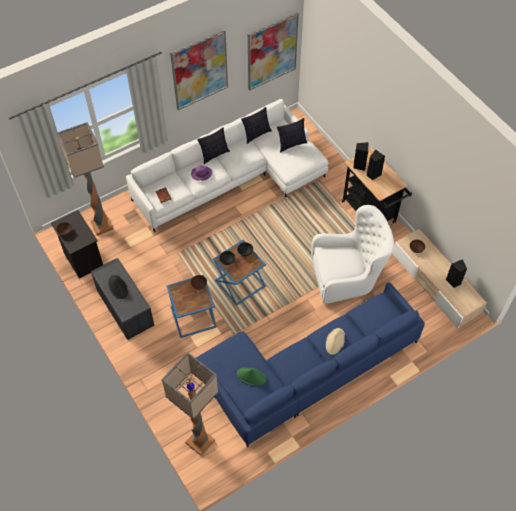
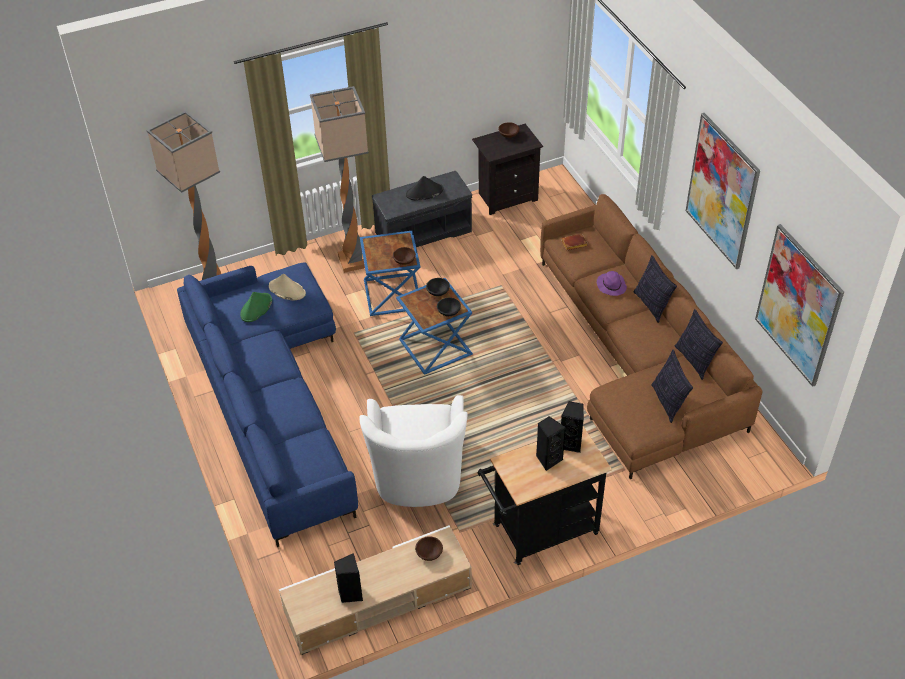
camera: 100 degrees right, 10 degrees down
floor lamp [57,122,114,236] -> floor lamp moved to [310,86,369,273]
white sofa [126,99,329,232] -> brown sofa [540,194,762,479]
beige hat [326,328,345,355] -> beige hat moved to [269,274,306,301]

